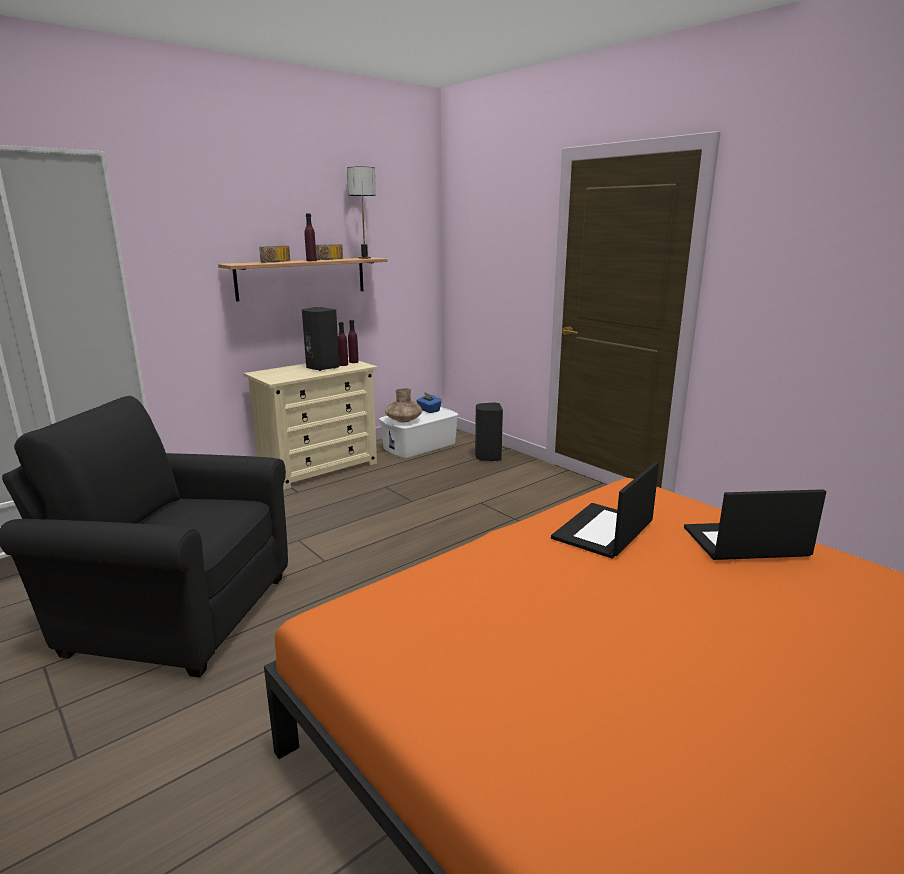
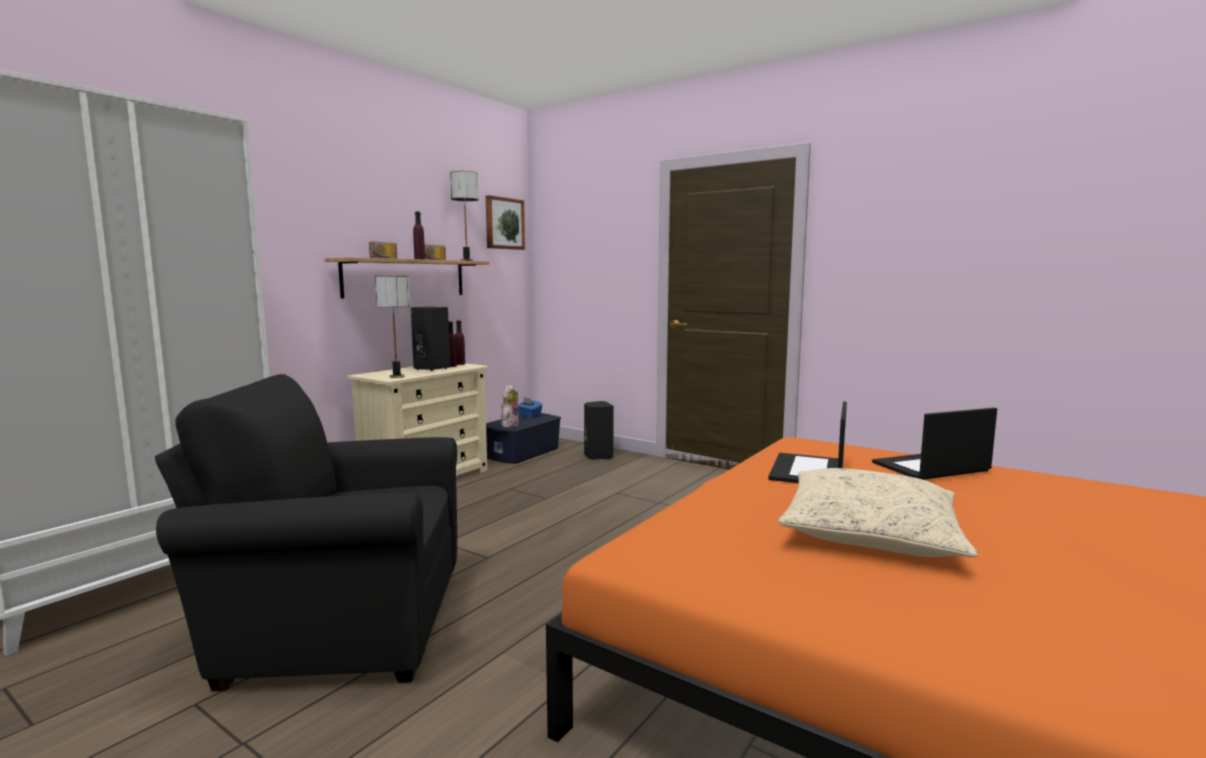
camera: 15 degrees left, 10 degrees down
white storage box [379,407,459,458] -> blue storage box [486,413,561,464]
brown vase [385,388,422,422] -> plush toy [501,385,519,428]
none -> table lamp [374,276,410,378]
none -> picture [486,195,525,250]
none -> beige pillow [778,468,978,557]

